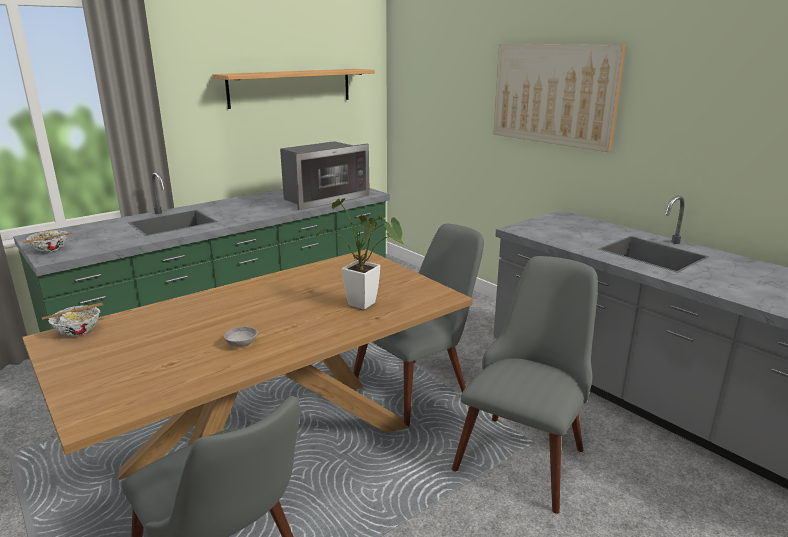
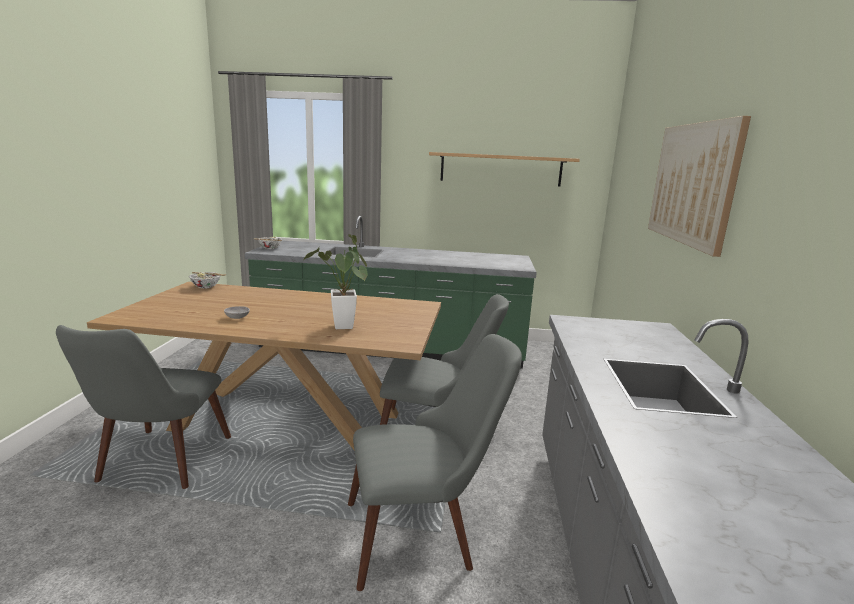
camera: 45 degrees right, 5 degrees down
microwave [280,141,370,210] -> none

